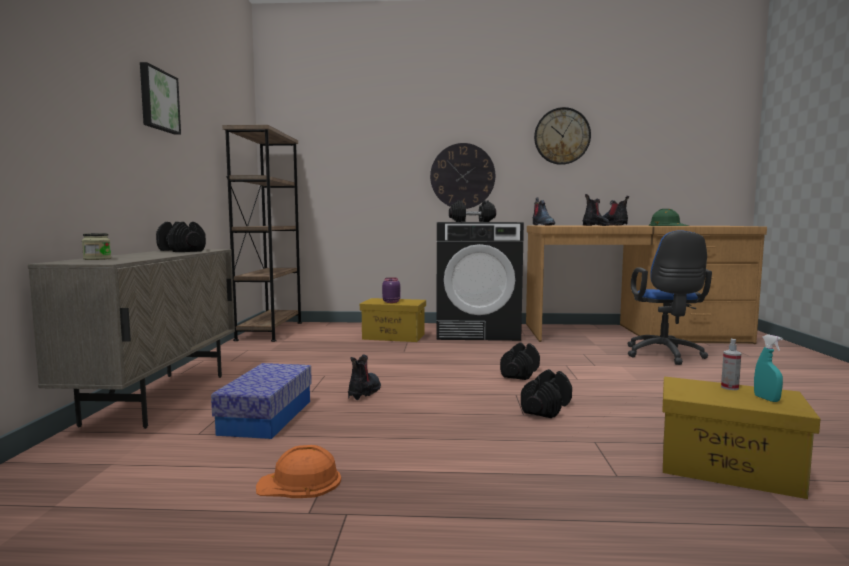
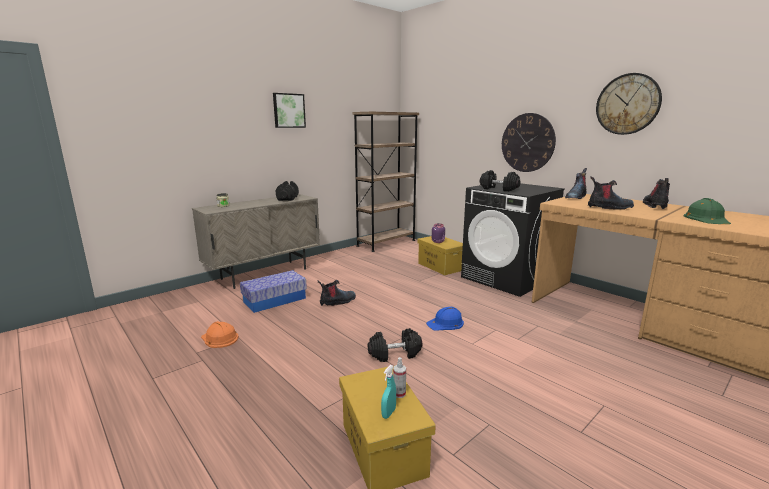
camera: 45 degrees right, 10 degrees up
black dumbbell [500,342,540,380] -> blue hard hat [426,307,464,331]
blue office chair [627,230,712,365] -> none

